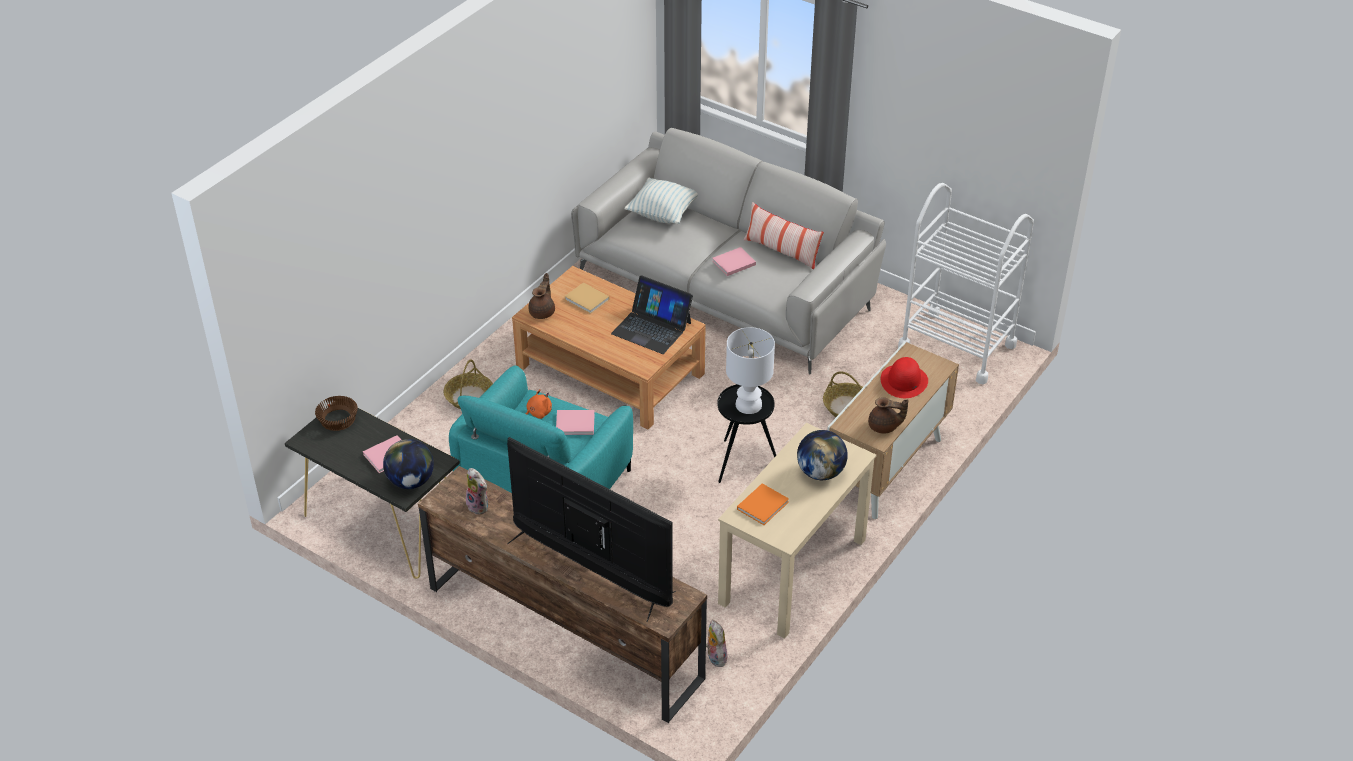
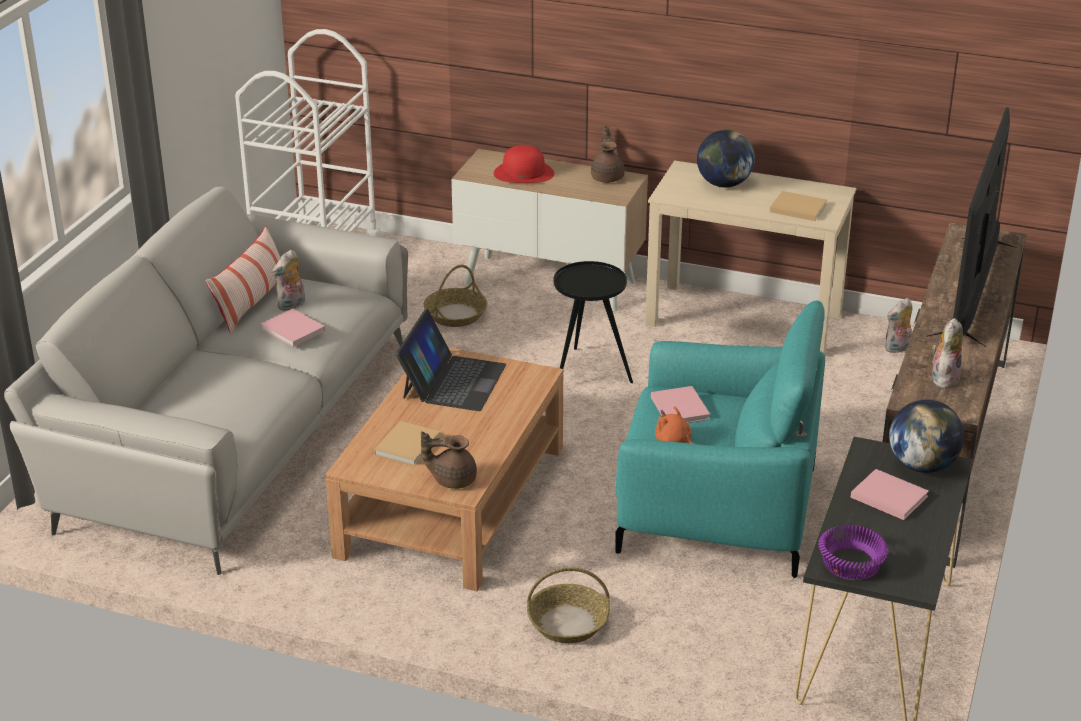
camera: 105 degrees left, 10 degrees down
brown bowl [315,396,358,431] -> purple bowl [818,525,889,580]
pillow [625,178,698,224] -> none
white table lamp [726,327,775,414] -> none
orange book [737,483,789,525] -> beige book [770,191,827,221]
none -> plush toy [272,250,305,311]

